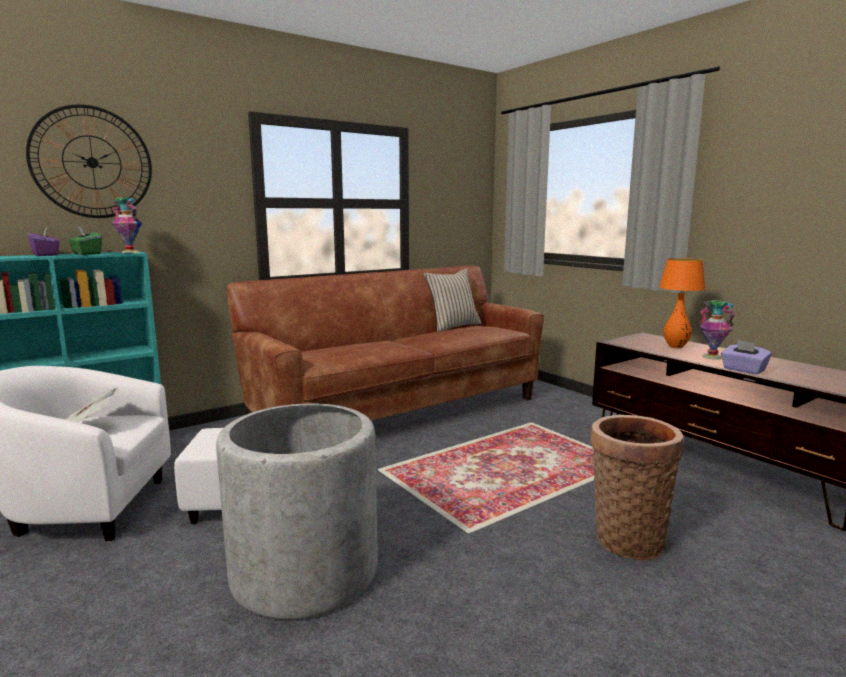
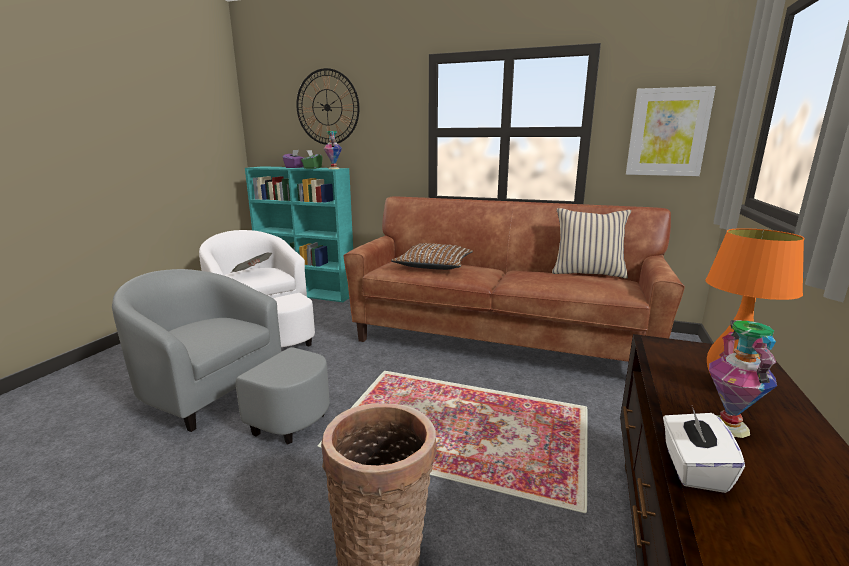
camera: 55 degrees right, 5 degrees up
grey planter [216,404,378,620] -> grey armchair [112,269,330,445]
purple tissue box [721,340,772,374] -> white tissue box [663,407,745,493]
none -> brown pillow [391,243,473,270]
none -> picture [626,86,716,176]

